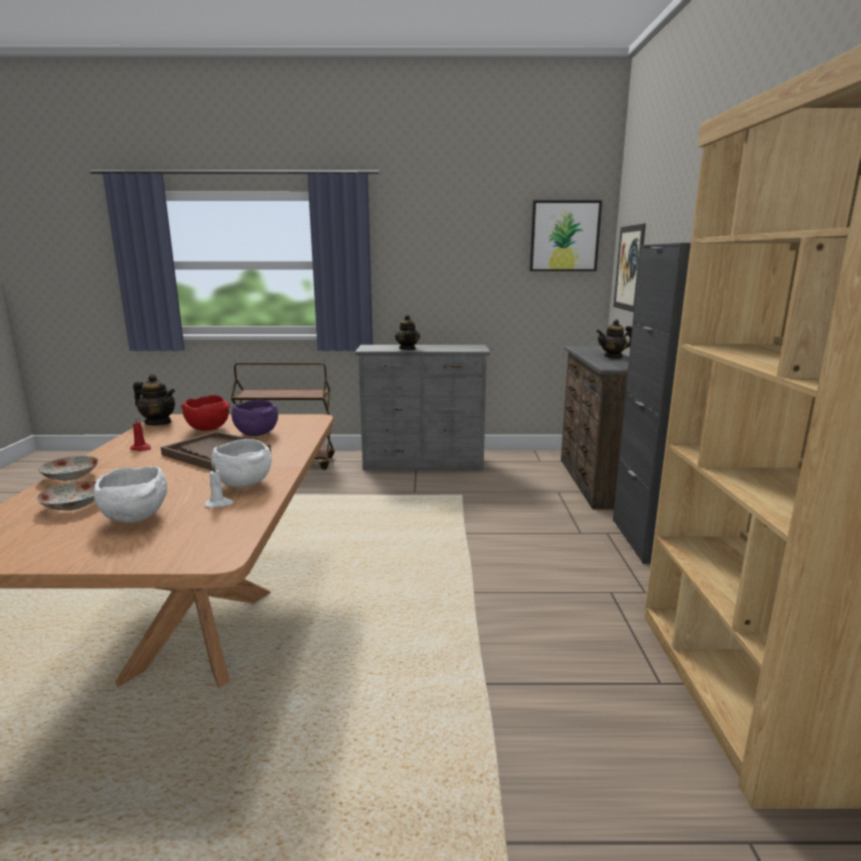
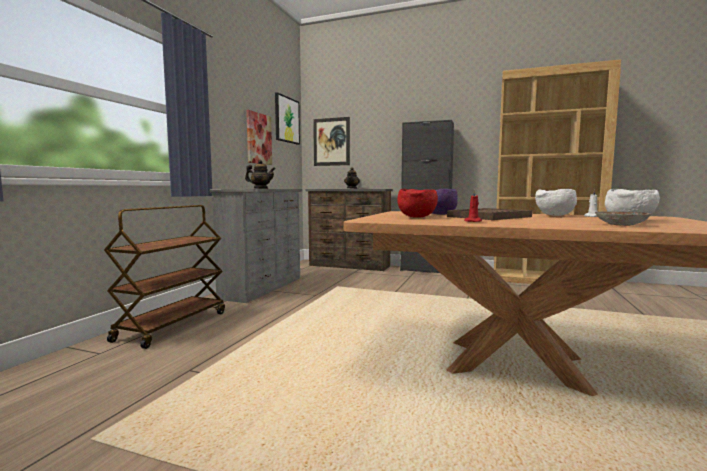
camera: 70 degrees left, 10 degrees down
plate [38,456,99,481] -> none
teapot [133,374,175,425] -> none
none -> picture [246,110,272,165]

